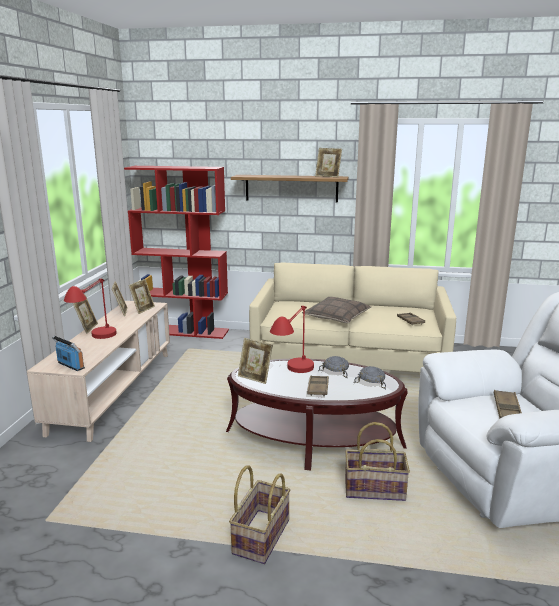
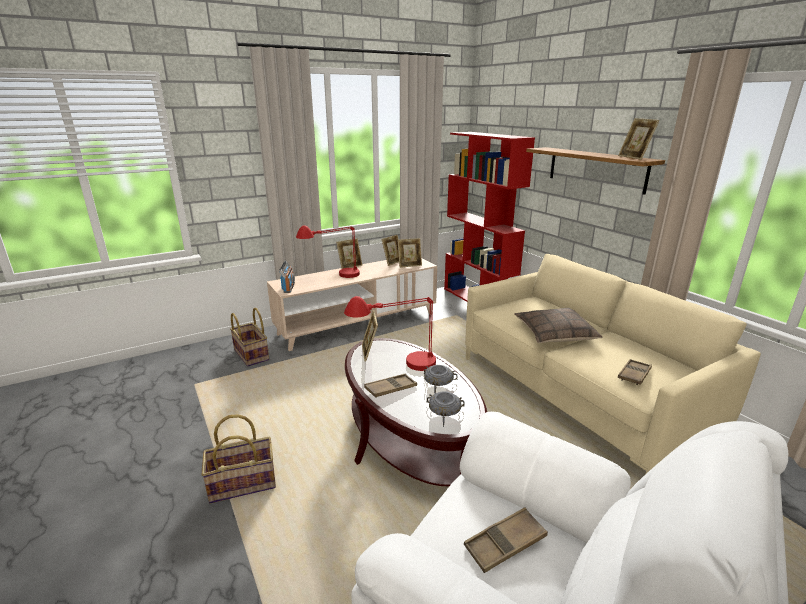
camera: 50 degrees right, 5 degrees up
basket [345,422,410,501] -> basket moved to [230,308,269,367]

